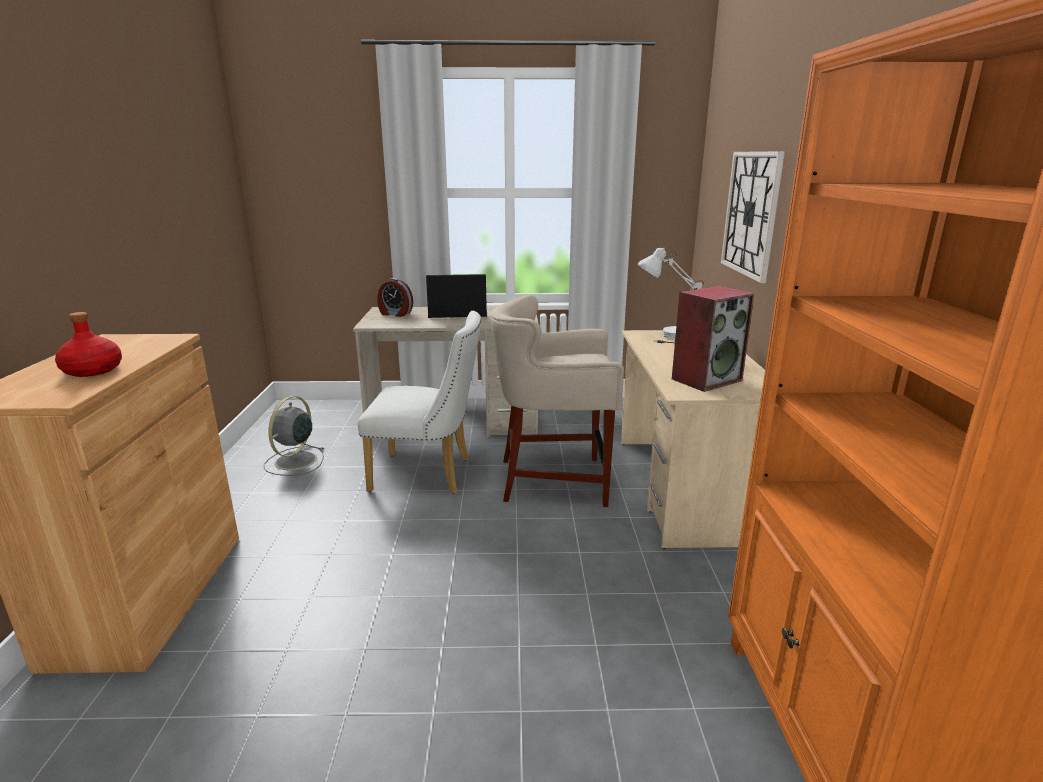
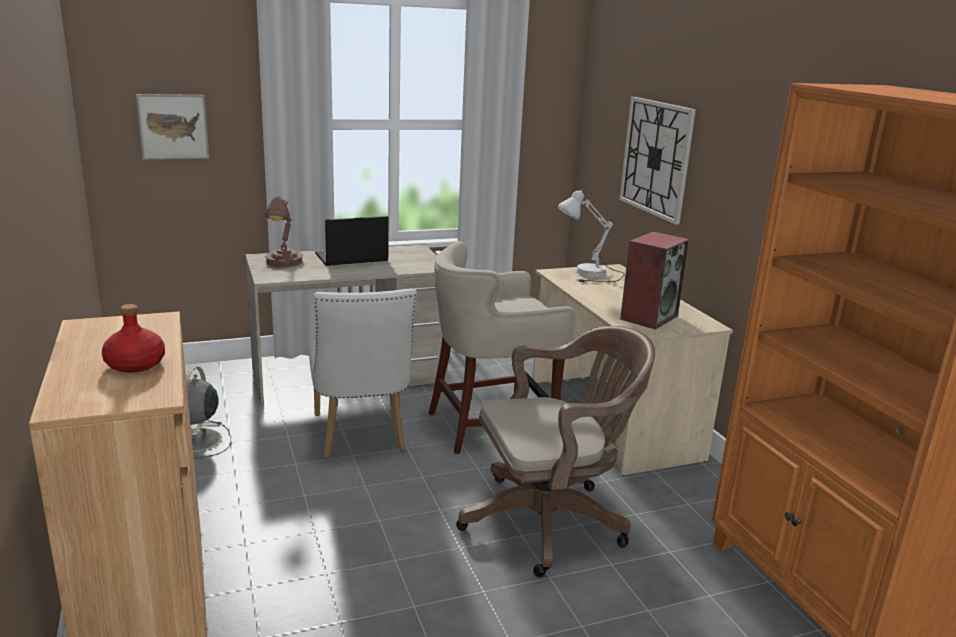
camera: 20 degrees left, 0 degrees up
white chair [358,311,481,494] -> white chair turned 90 degrees clockwise [309,288,417,458]
alarm clock [377,278,413,317] -> brown table lamp [265,196,303,267]
none -> picture [136,94,209,160]
none -> brown office chair [456,326,655,578]

